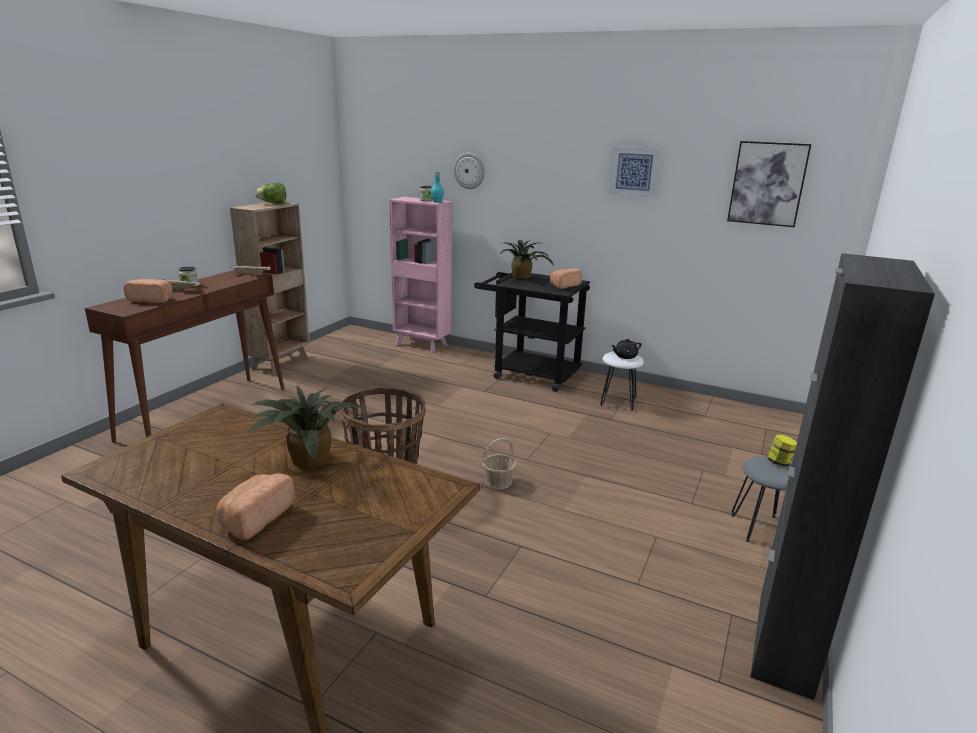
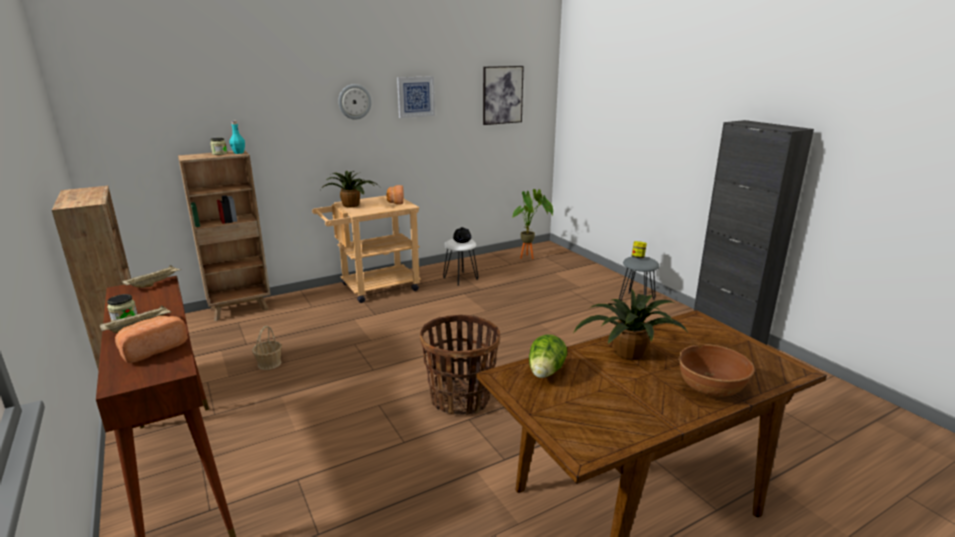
camera: 55 degrees left, 0 degrees up
bread [216,474,294,540] -> brown bowl [678,344,755,397]
lettuce [255,183,286,204] -> lettuce moved to [529,334,567,378]
pink bookcase [389,197,452,353] -> brown bookcase [178,150,271,321]
wall clock [454,153,485,189] -> wall clock moved to [338,84,372,119]
black cart [474,272,590,392] -> beige cart [312,195,421,303]
basket [482,438,516,489] -> basket moved to [252,326,282,370]
none -> potted plant [512,189,553,259]

